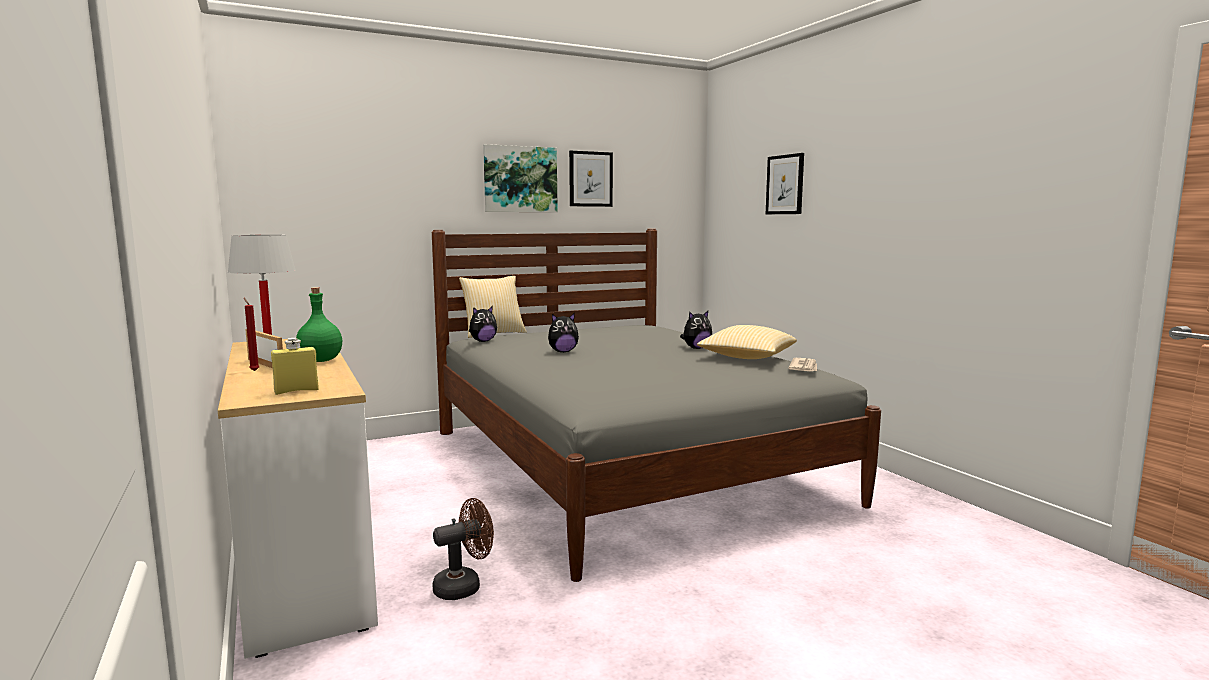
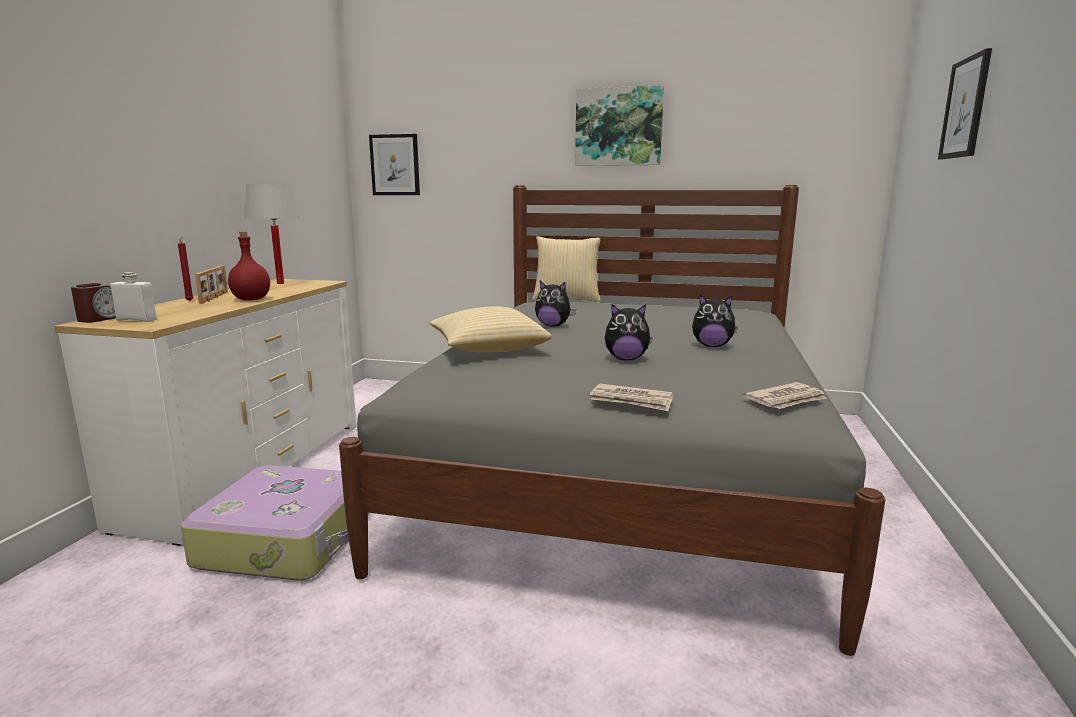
camera: 40 degrees right, 5 degrees up
yellow bottle [271,338,319,395] -> white bottle [110,272,157,322]
green bottle [296,287,342,362] -> red bottle [228,231,270,301]
brown fan [432,498,494,600] -> suitcase [181,465,369,581]
plush toy [469,306,497,342] -> plush toy moved to [605,304,653,360]
picture [569,151,613,207] -> picture moved to [369,134,420,195]
pillow [697,325,797,359] -> pillow moved to [430,306,552,353]
none -> alarm clock [71,283,116,323]
none -> newspaper [590,383,673,411]

